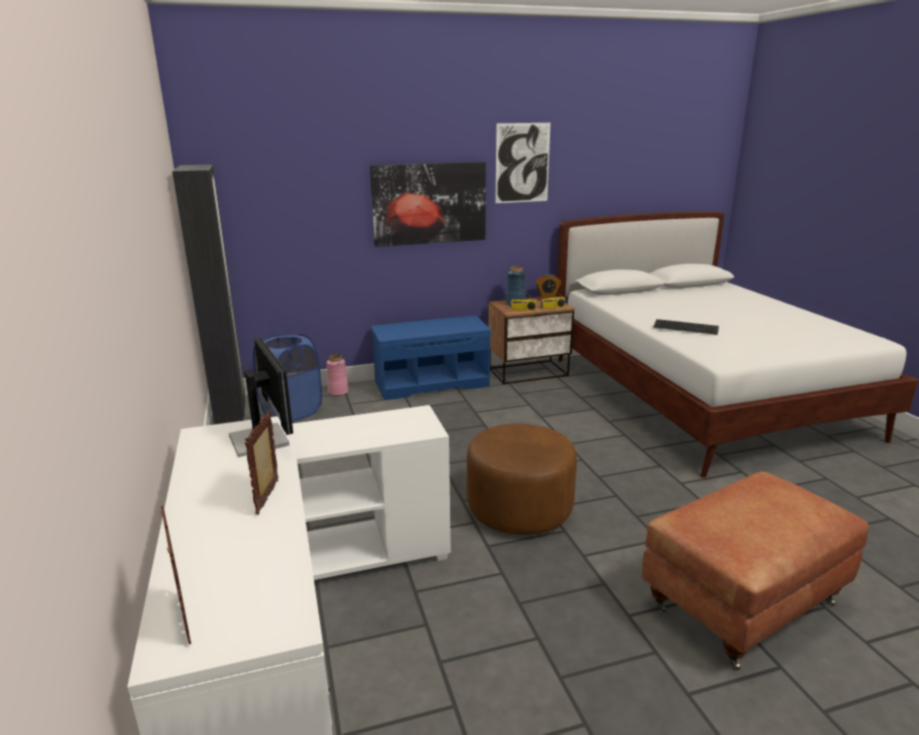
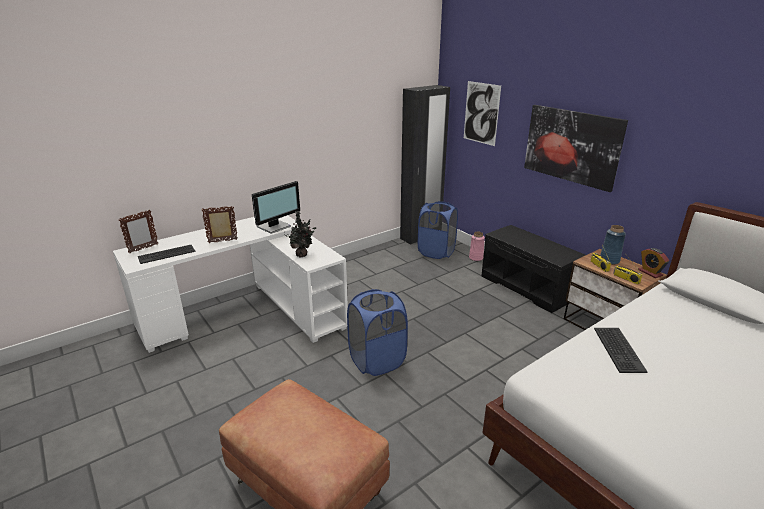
camera: 70 degrees right, 5 degrees up
blue bench [371,316,491,400] -> black bench [481,225,585,313]
brown ottoman [467,424,577,535] -> blue laundry basket [347,289,408,376]
picture [495,123,550,203] -> picture moved to [464,81,501,146]
none -> keyboard [138,245,196,264]
none -> potted plant [284,211,317,257]

